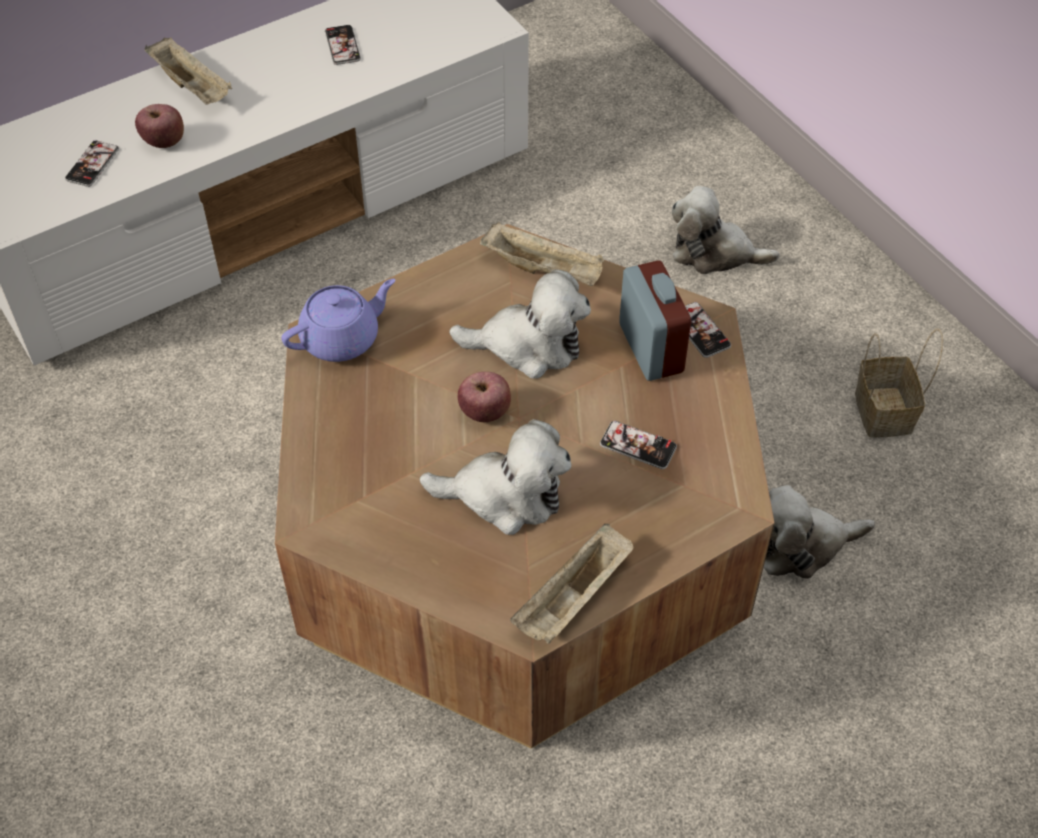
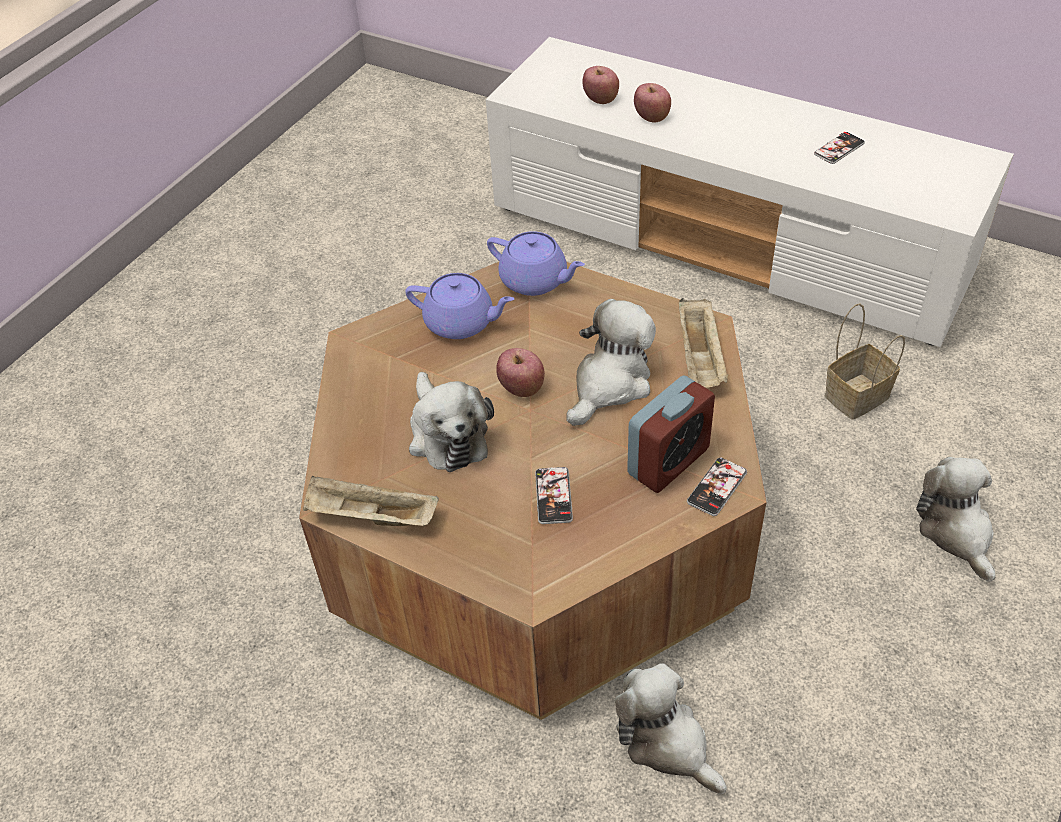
camera: 65 degrees right, 5 degrees down
phone [65,140,119,187] -> apple [583,66,619,104]
beige tray [145,37,232,105] -> none
plush toy [449,269,591,379] -> plush toy turned 120 degrees counterclockwise [566,299,656,426]
basket [855,328,943,437] -> basket moved to [825,303,905,420]
none -> purple teapot [405,273,514,339]

